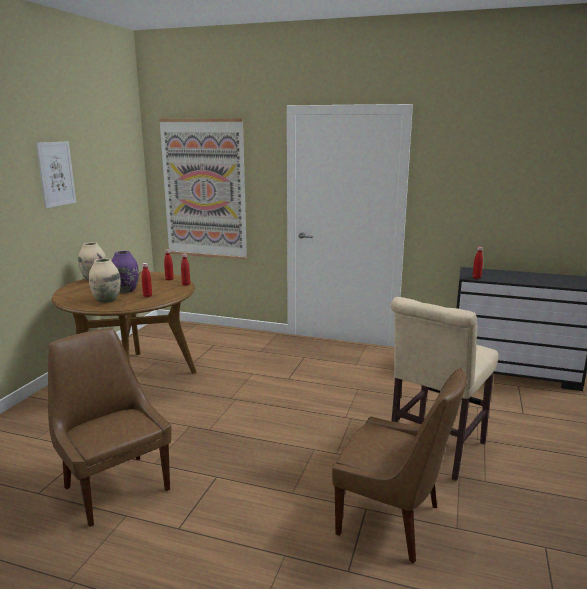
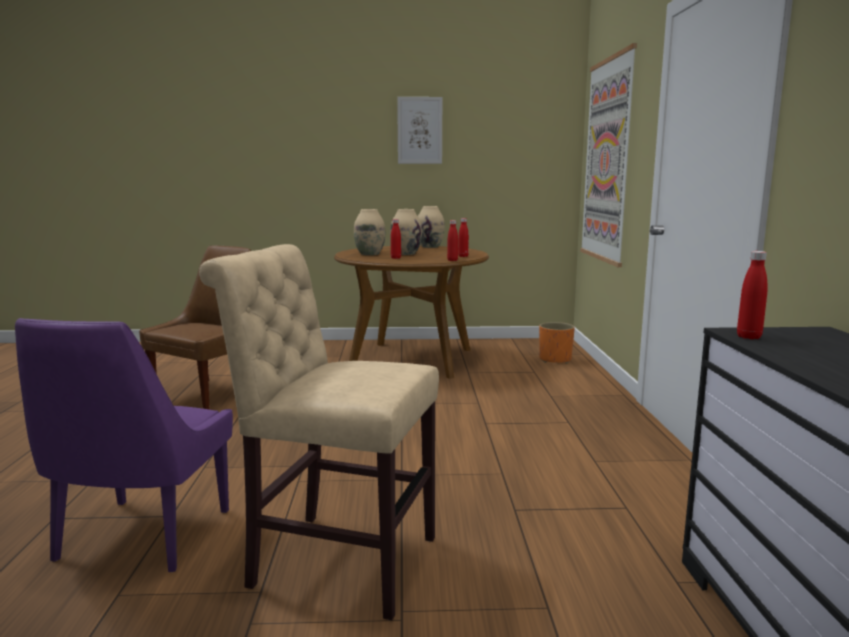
camera: 70 degrees right, 5 degrees down
purple vase [111,251,139,293] -> beige vase [390,209,422,255]
brown chair [332,368,466,563] -> purple chair [15,318,233,572]
none -> orange planter [539,322,575,364]

